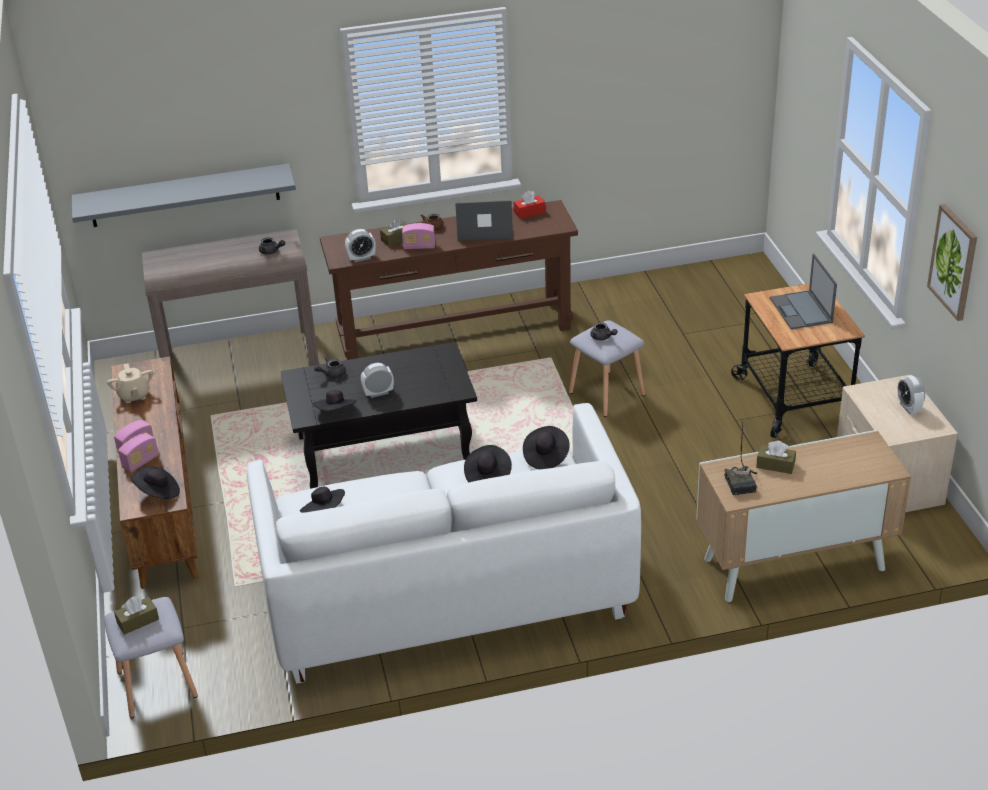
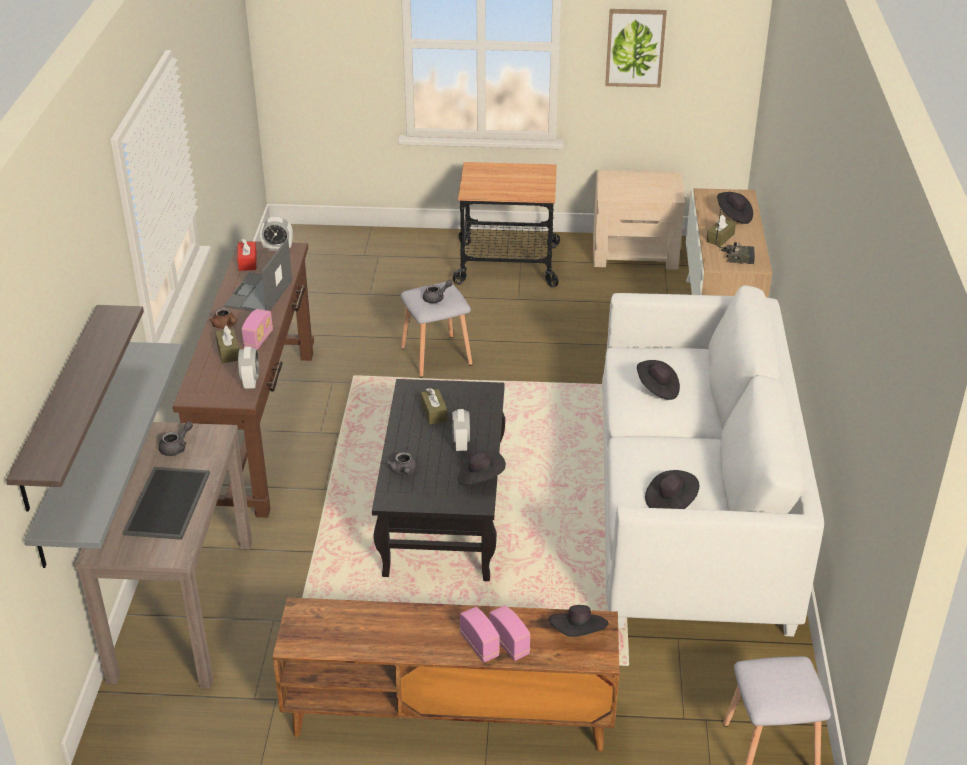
camera: 75 degrees left, 0 degrees up
beige teapot [107,363,153,403] -> none
brown tissue box [114,596,159,635] -> brown tissue box moved to [421,388,448,424]
black hat [523,426,570,469] -> black hat moved to [717,192,753,224]
laptop [770,254,837,329] -> none
alarm clock [898,375,925,414] -> alarm clock moved to [260,216,293,251]
none -> shelf [6,305,144,511]
none -> tray [122,467,210,540]

